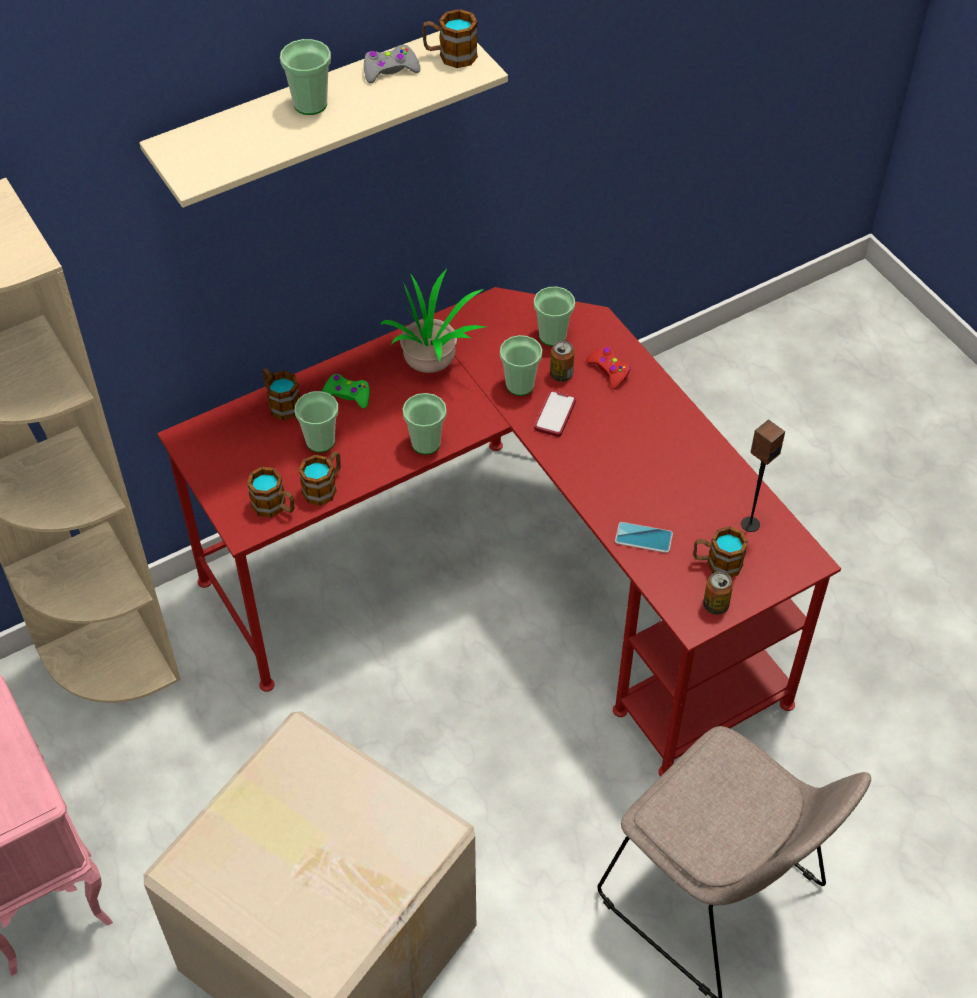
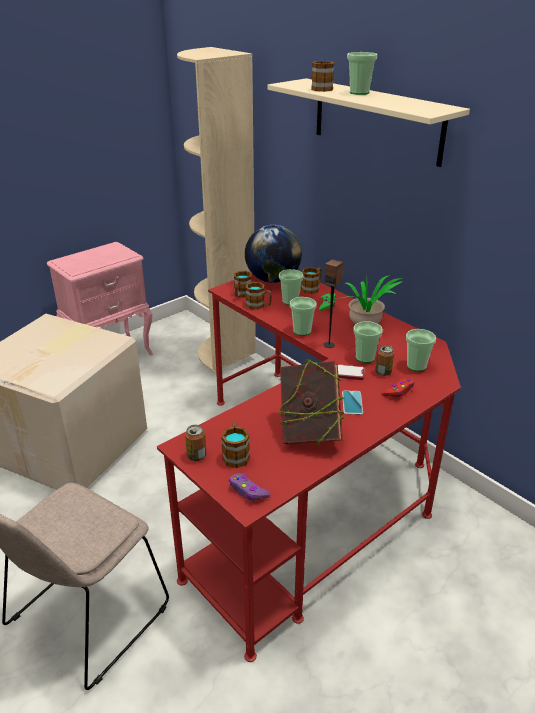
camera: 80 degrees right, 20 degrees down
grey game controller [364,45,421,83] -> none
mug [422,9,478,68] -> mug moved to [311,61,335,92]
phone [615,522,673,553] -> phone moved to [342,390,363,415]
speaker [741,420,785,532] -> speaker moved to [323,259,343,348]
none -> purple game controller [229,473,270,501]
none -> globe [245,225,302,283]
none -> book [278,359,345,446]

